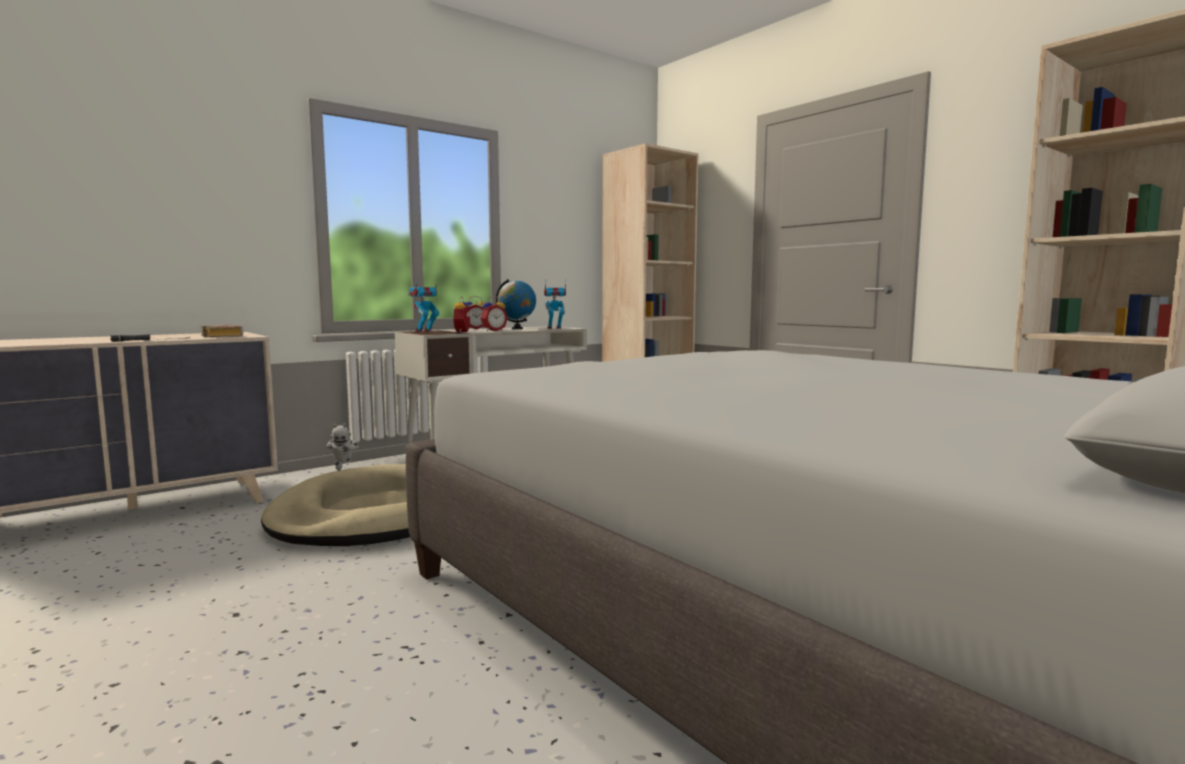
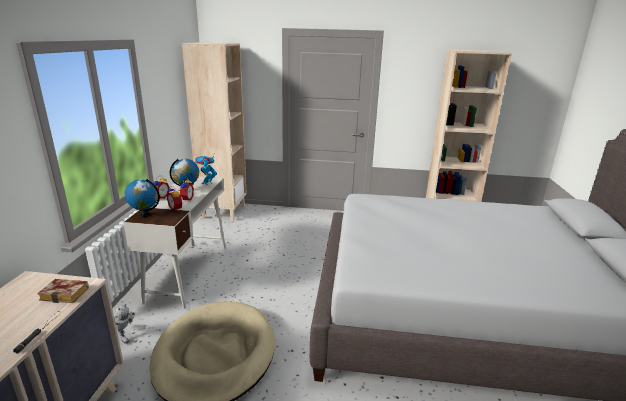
camera: 45 degrees left, 15 degrees up
toy robot [408,279,439,332] -> globe [125,179,160,218]

